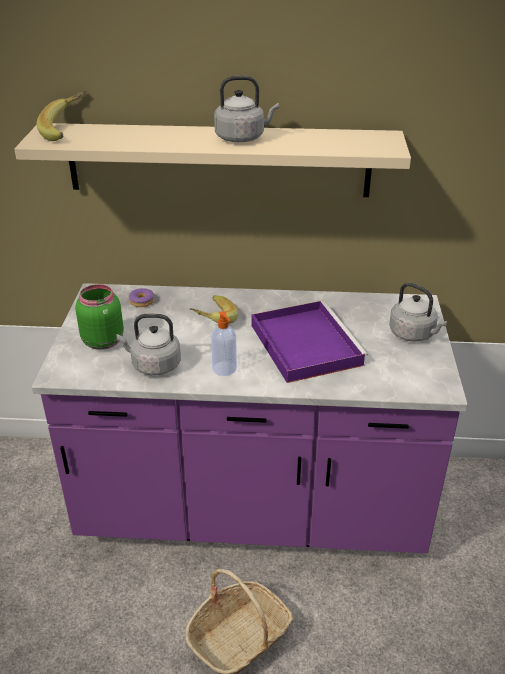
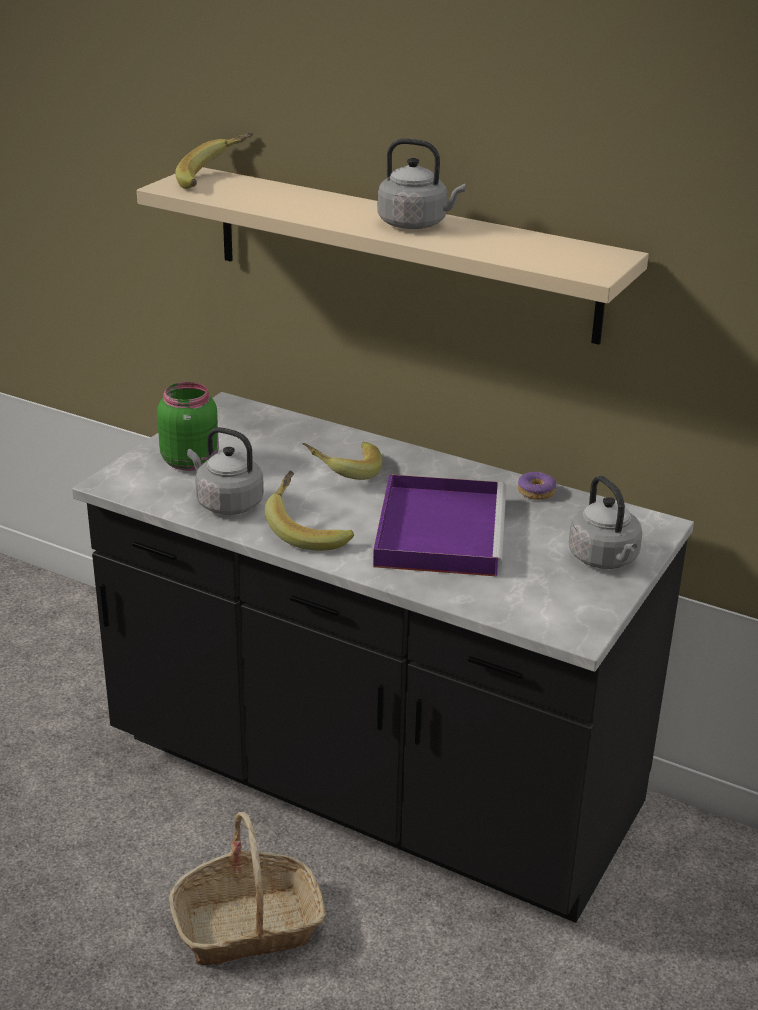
camera: 25 degrees right, 5 degrees down
purple counter [32,283,468,553] -> black counter [72,392,694,923]
donut [129,288,154,307] -> donut moved to [518,472,557,500]
soap dispenser [211,311,237,376] -> banana [265,471,354,551]

